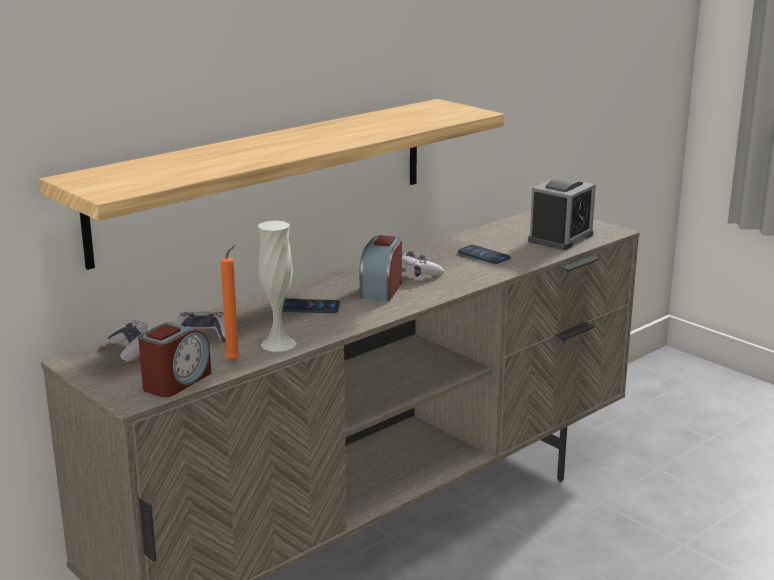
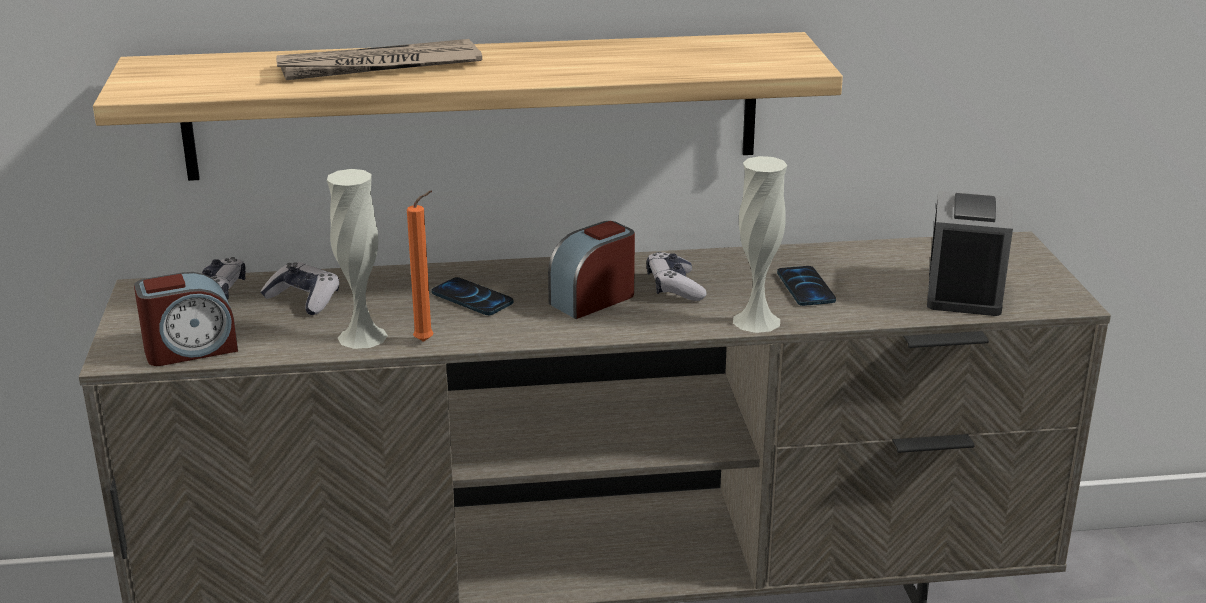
camera: 35 degrees right, 5 degrees up
orange candle [221,244,240,361] -> orange candle moved to [407,191,433,342]
alarm clock [528,177,596,250] -> alarm clock turned 60 degrees counterclockwise [927,191,1013,316]
none -> newspaper [276,39,482,80]
none -> white vase [733,156,787,333]

